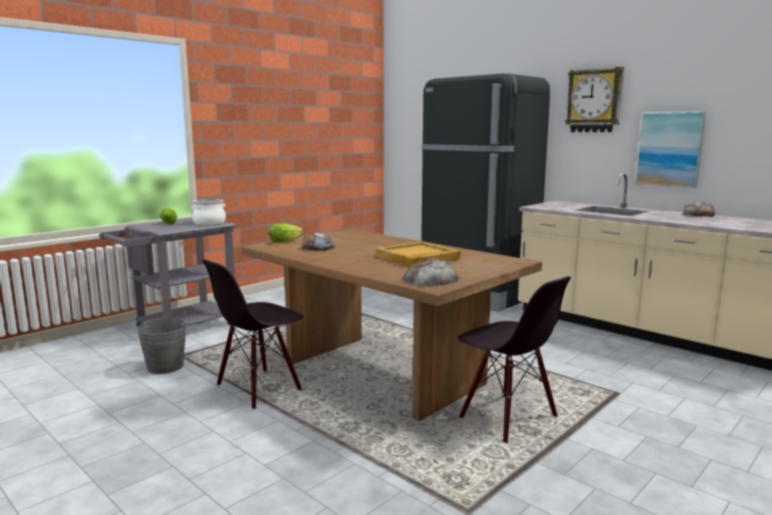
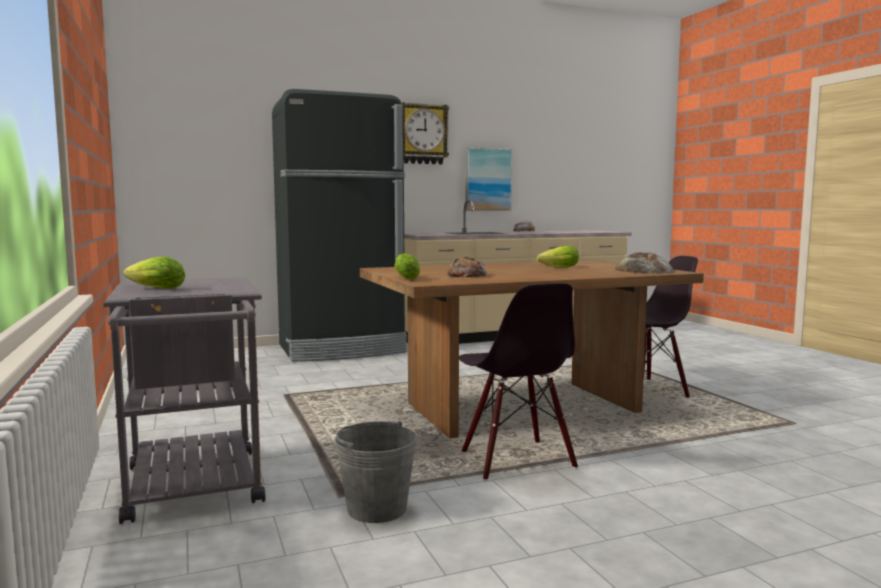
camera: 65 degrees left, 5 degrees down
cooking pot [191,199,226,225] -> none
beige tray [376,242,461,267] -> lettuce [537,246,579,268]

